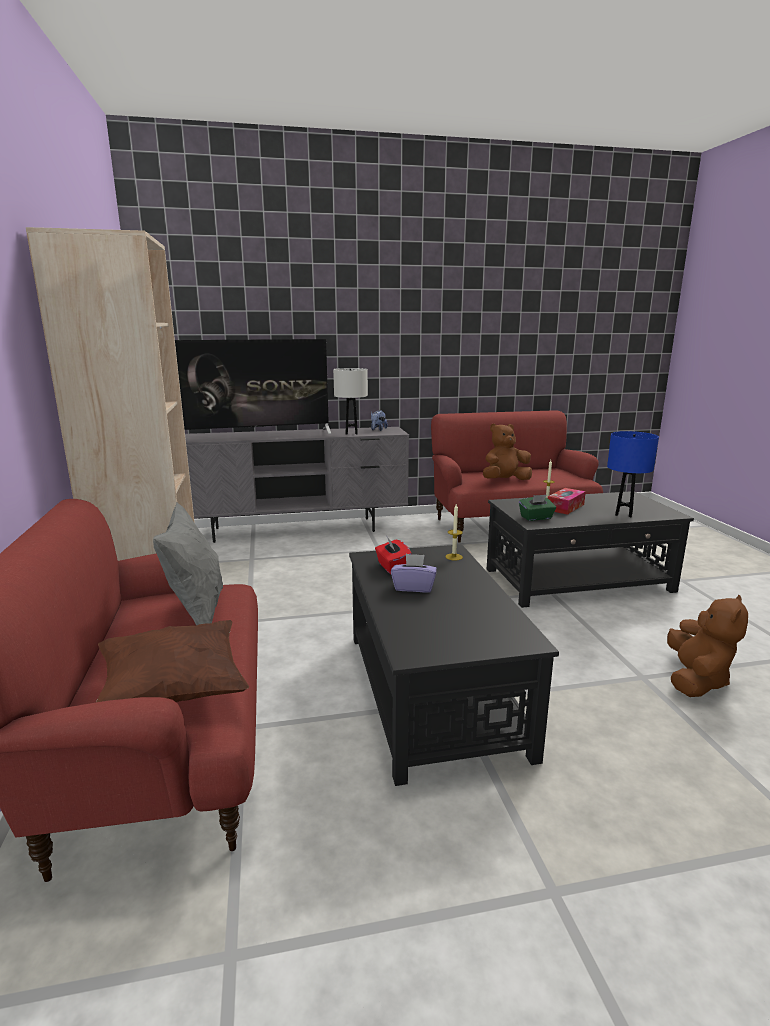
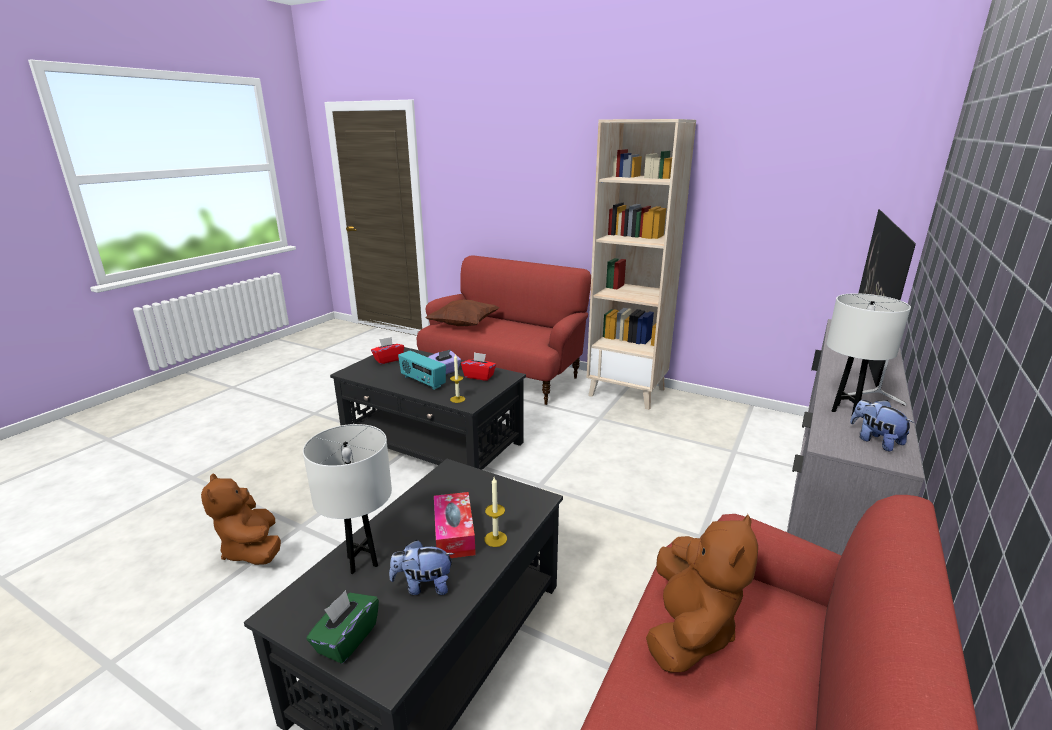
camera: 130 degrees right, 5 degrees up
grey pillow [153,503,223,625] -> none
green tissue box [519,495,556,521] -> green tissue box moved to [306,590,379,664]
blue table lamp [607,431,659,518] -> white table lamp [303,424,392,574]
none -> red tissue box [371,337,404,364]
none -> plush toy [389,540,454,595]
none -> radio [398,351,446,390]

